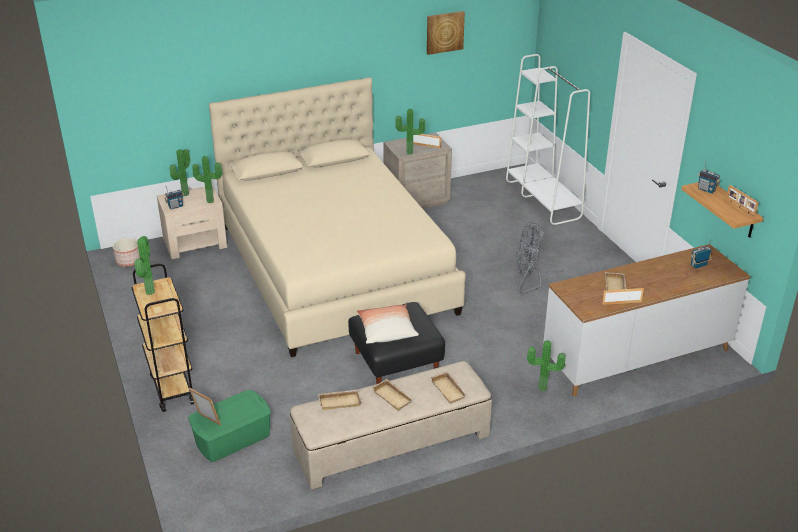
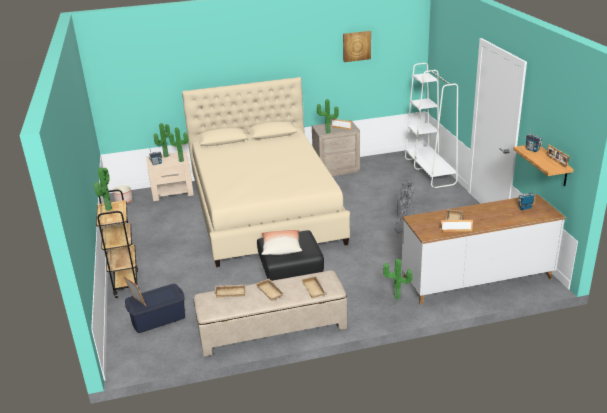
camera: 10 degrees right, 5 degrees down
green storage box [188,390,271,462] -> blue storage box [125,284,185,333]

